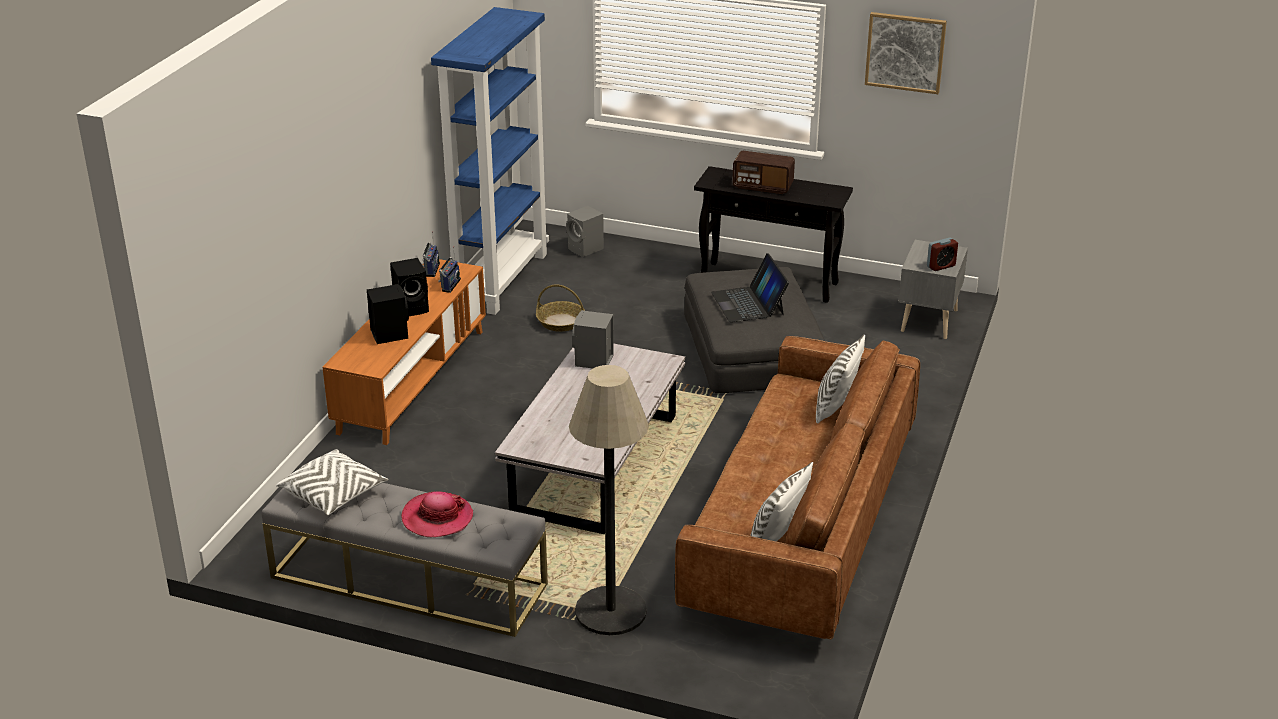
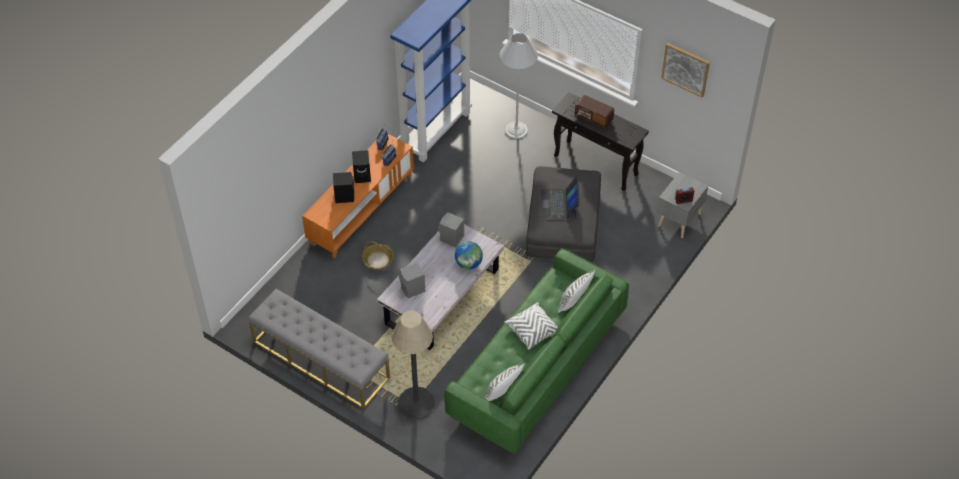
camera: 15 degrees right, 20 degrees up
white pillow [276,449,388,515] -> white pillow moved to [504,302,558,350]
hat [401,491,473,537] -> none
basket [536,284,585,332] -> basket moved to [362,241,394,270]
grey speaker [566,206,604,257] -> grey speaker moved to [399,263,425,298]
brown sofa [675,336,920,639] -> green sofa [444,248,629,453]
none -> globe [455,241,483,270]
none -> white floor lamp [500,33,538,139]

